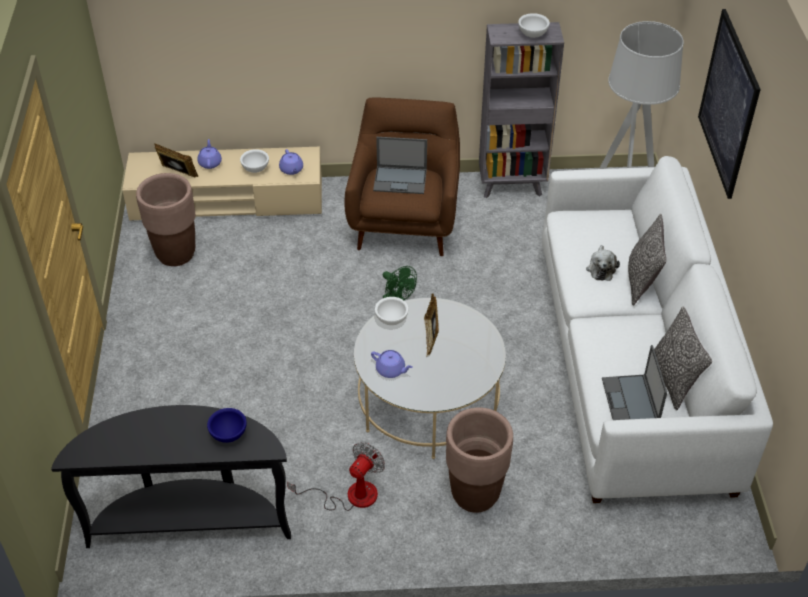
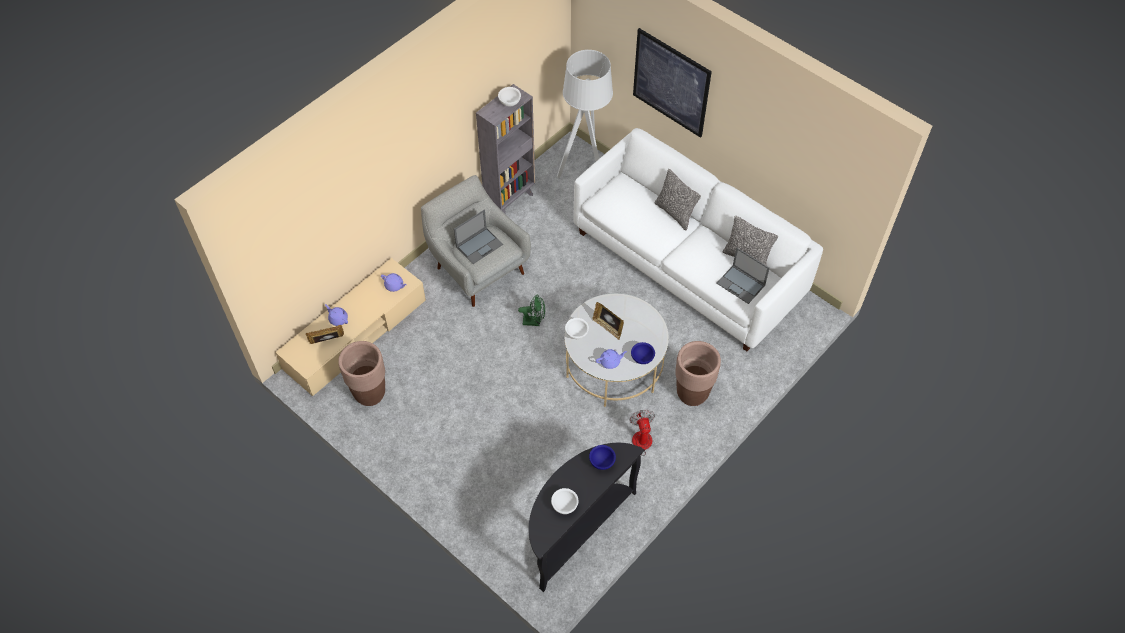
camera: 45 degrees left, 10 degrees up
white bowl [240,149,269,173] -> white bowl moved to [551,488,579,514]
brown armchair [344,97,460,256] -> grey armchair [421,175,531,307]
plush toy [586,245,620,281] -> none
none -> blue bowl [631,342,655,364]

